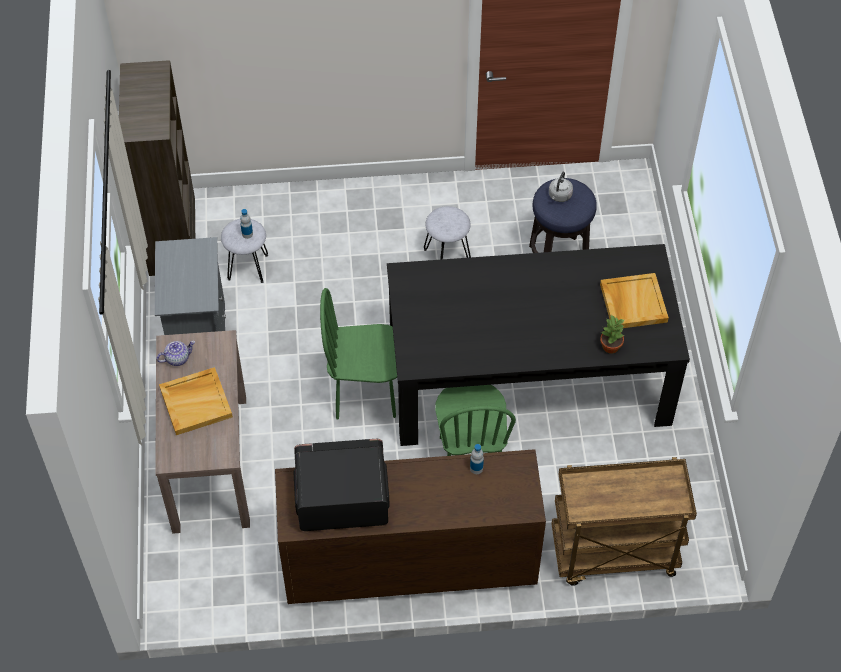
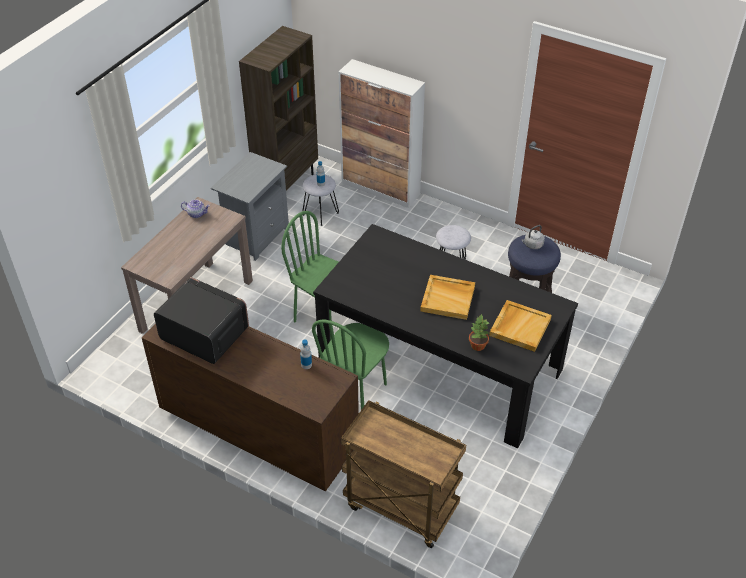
camera: 35 degrees right, 10 degrees down
beige tray [159,367,233,435] -> beige tray moved to [420,275,475,320]
none -> cabinet [339,59,425,208]

